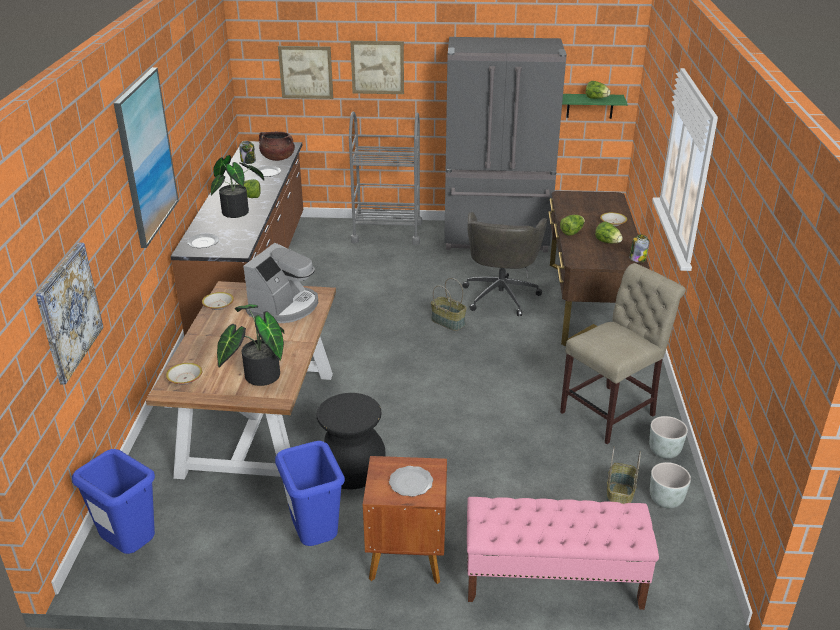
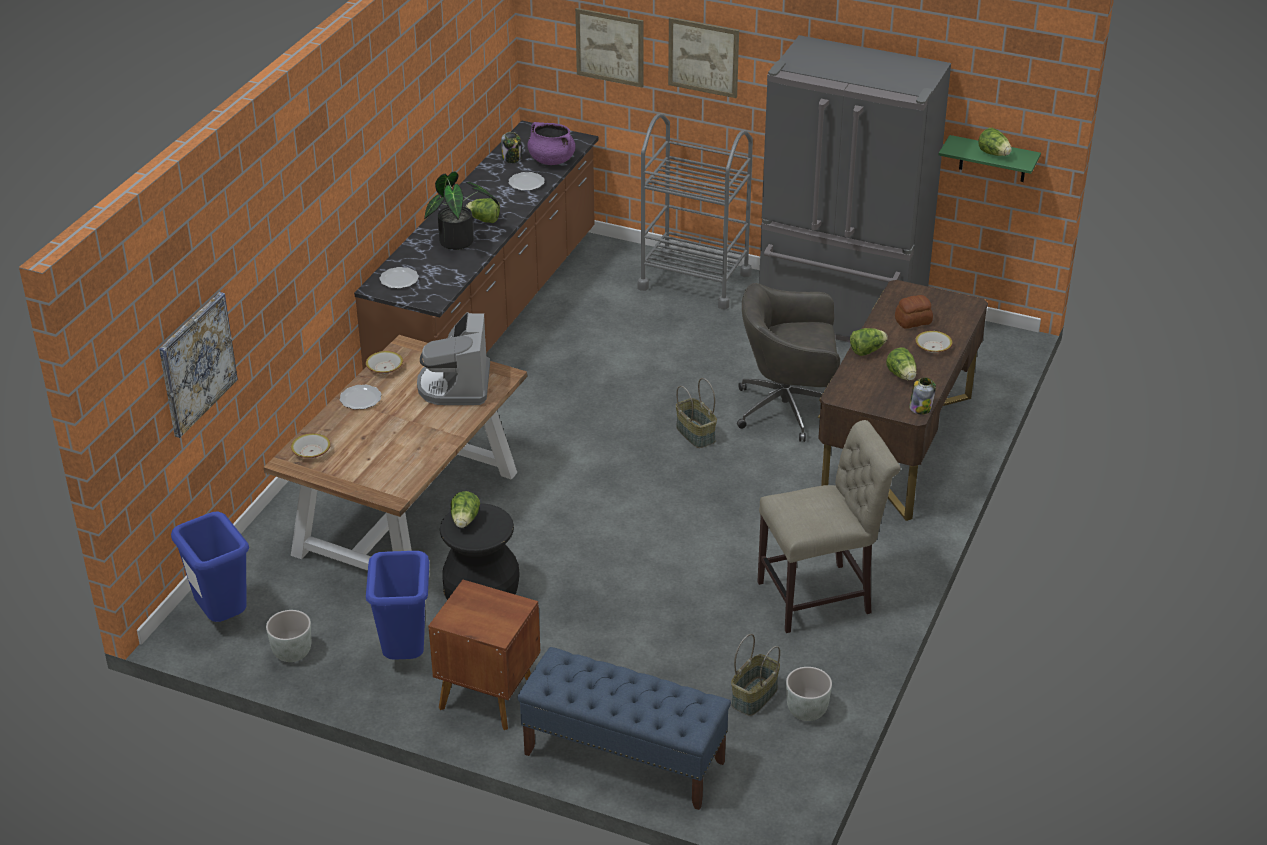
camera: 20 degrees right, 5 degrees up
picture [114,67,179,248] -> none
potted plant [217,304,285,386] -> none
coffee machine [243,243,318,323] -> coffee machine turned 135 degrees clockwise [417,312,490,405]
brown cooking pot [259,132,295,161] -> purple cooking pot [527,122,576,165]
plate [389,466,433,497] -> plate moved to [340,385,382,409]
grey office chair [462,212,547,316] -> grey office chair turned 60 degrees clockwise [737,283,840,442]
pink bench [467,497,659,610] -> blue bench [517,647,731,810]
grey planter [649,416,688,459] -> grey planter moved to [266,610,311,662]
none -> lettuce [451,491,480,528]
none -> bread [895,295,933,329]

